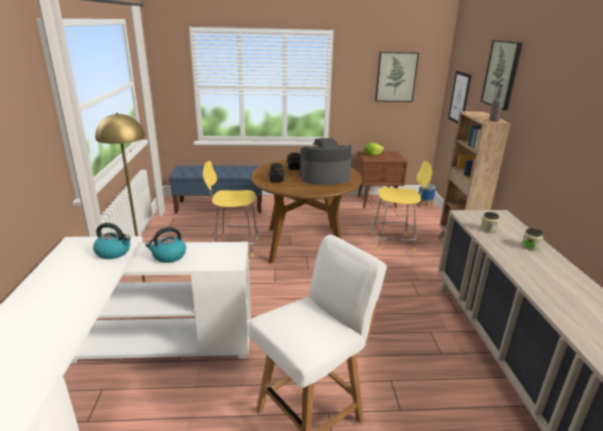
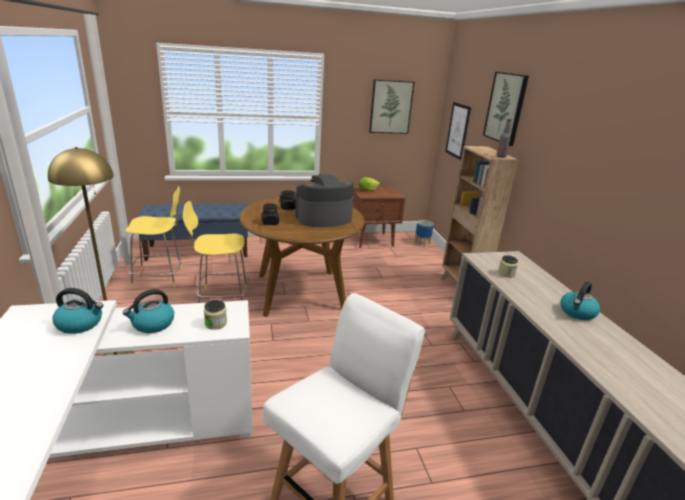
camera: 10 degrees left, 0 degrees up
yellow stool [372,161,432,252] -> yellow stool moved to [126,186,182,289]
jar [521,228,544,251] -> jar moved to [204,300,227,330]
none -> kettle [560,281,600,320]

